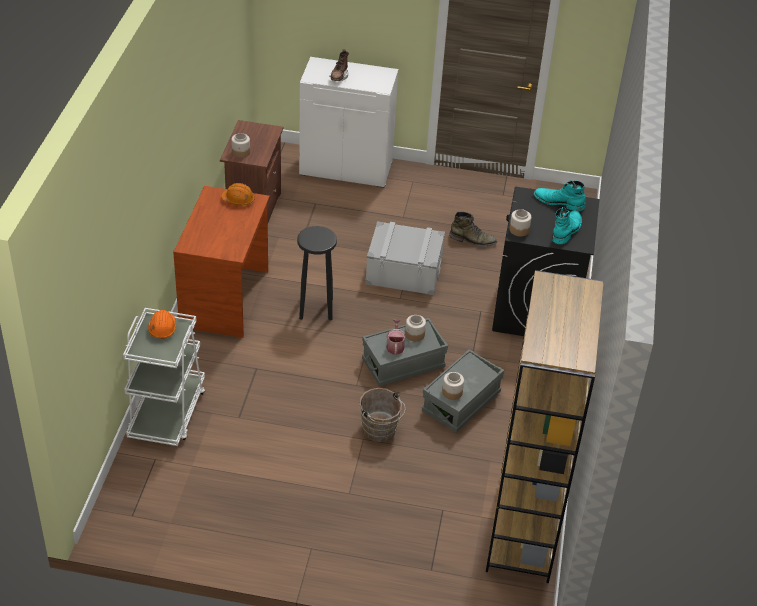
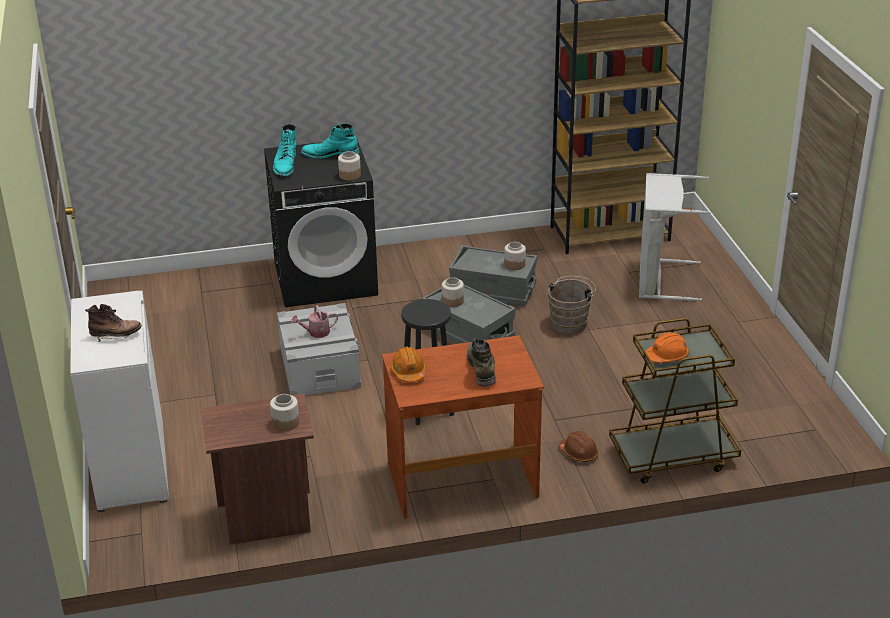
camera: 110 degrees left, 10 degrees down
white cart [123,308,205,446] -> brown cart [609,318,741,484]
watering can [386,320,406,355] -> watering can moved to [291,305,338,338]
green boot [449,212,497,247] -> green boot moved to [467,338,496,386]
none -> brown hard hat [559,431,599,462]
none -> grey laundry basket [639,173,711,301]

